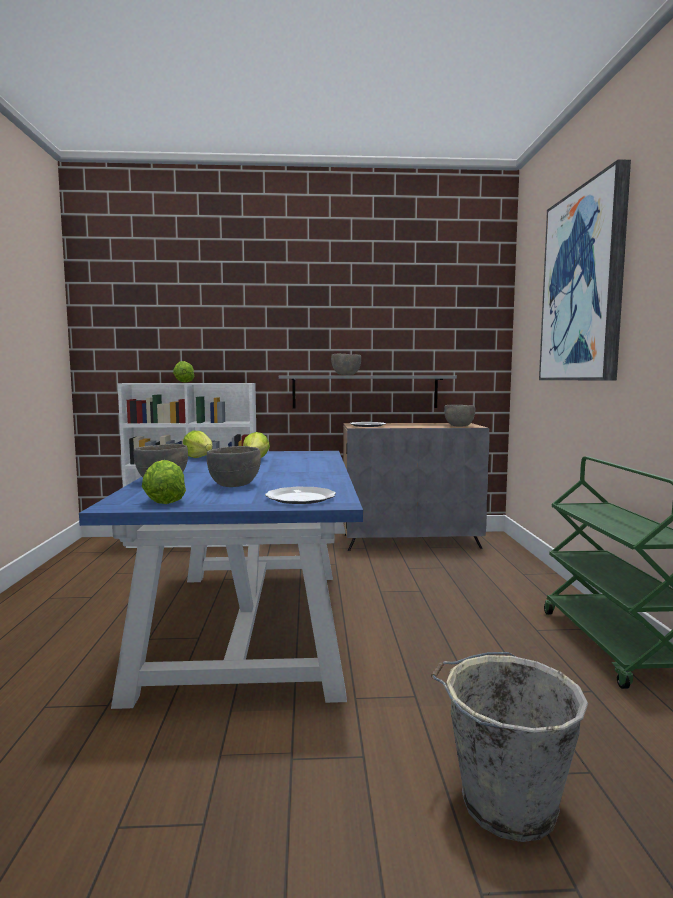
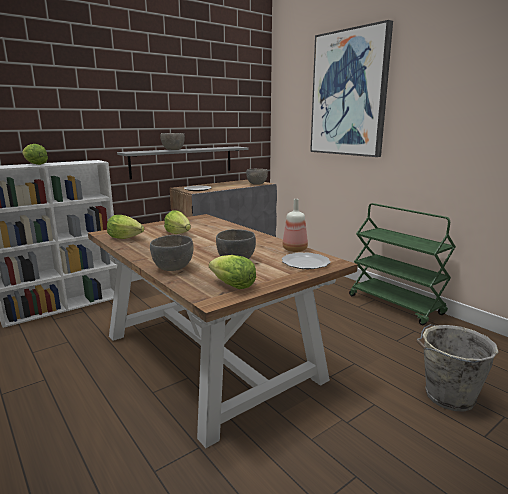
camera: 35 degrees left, 10 degrees up
blue dining table [79,451,363,709] -> brown dining table [88,214,358,448]
none -> bottle [283,199,308,252]

